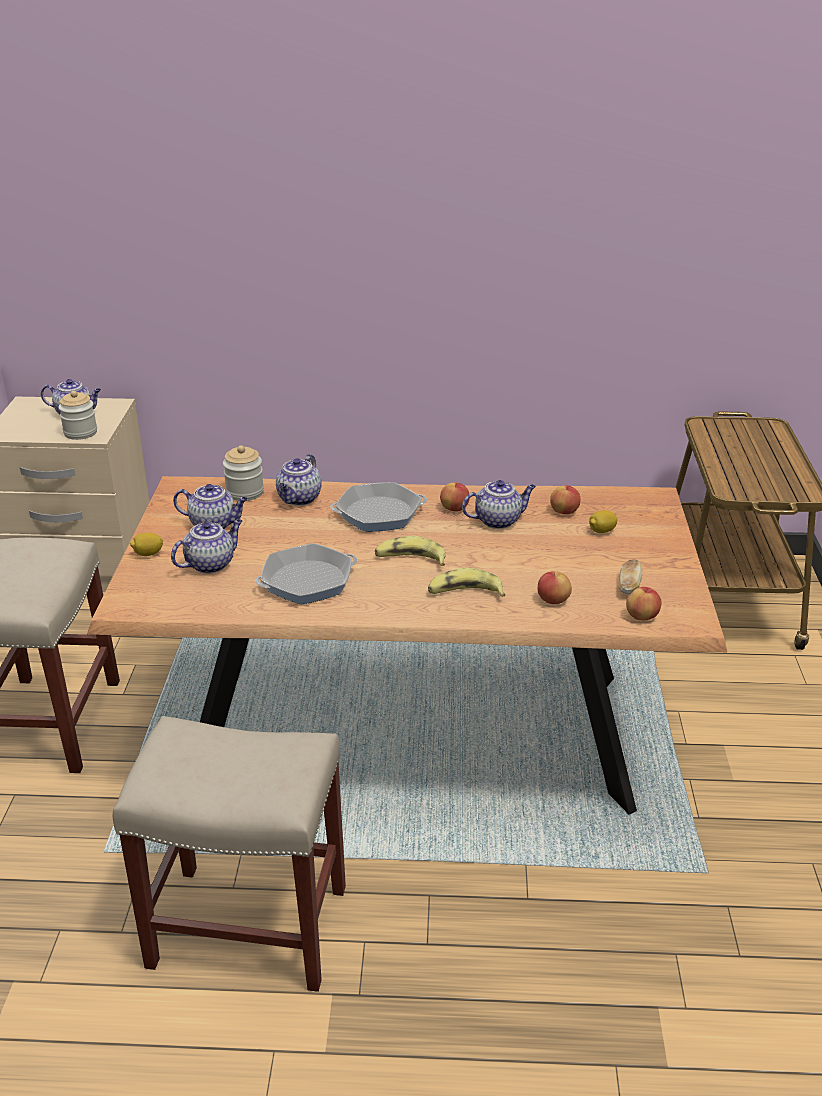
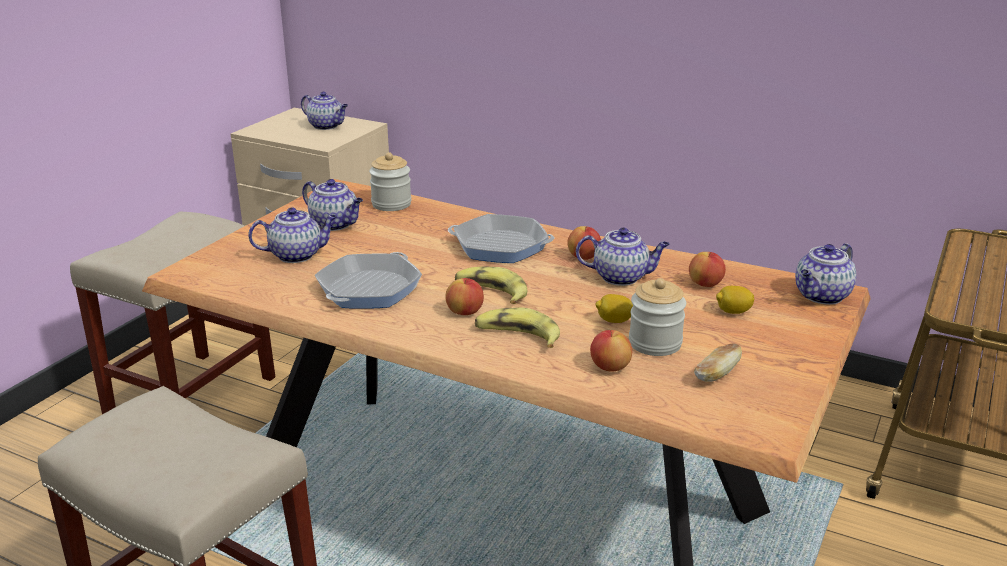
camera: 25 degrees right, 5 degrees down
jar [58,391,97,440] -> jar moved to [629,278,686,356]
lemon [130,533,163,556] -> lemon moved to [596,294,633,323]
frying pan [255,543,357,605] -> frying pan turned 60 degrees counterclockwise [315,252,422,309]
teapot [276,454,322,506] -> teapot moved to [795,244,856,305]
apple [626,587,662,621] -> apple moved to [445,278,484,315]

